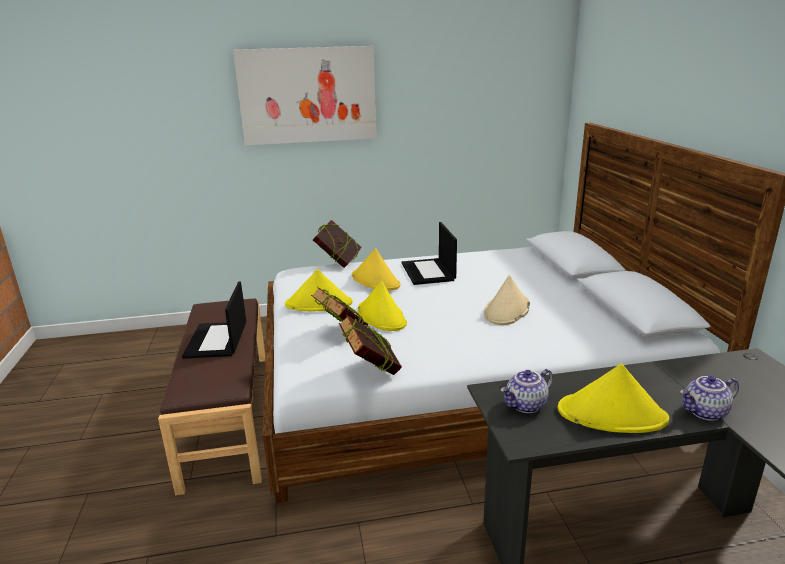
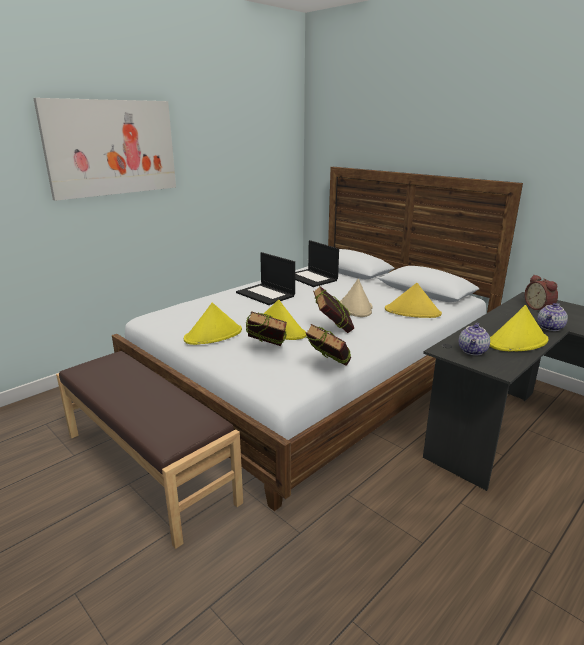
camera: 35 degrees left, 0 degrees up
laptop [182,282,246,359] -> laptop moved to [295,240,339,287]
book [313,220,362,268] -> book moved to [313,286,354,333]
yellow hat [352,248,400,291] -> yellow hat moved to [385,283,442,318]
none -> alarm clock [525,275,558,310]

